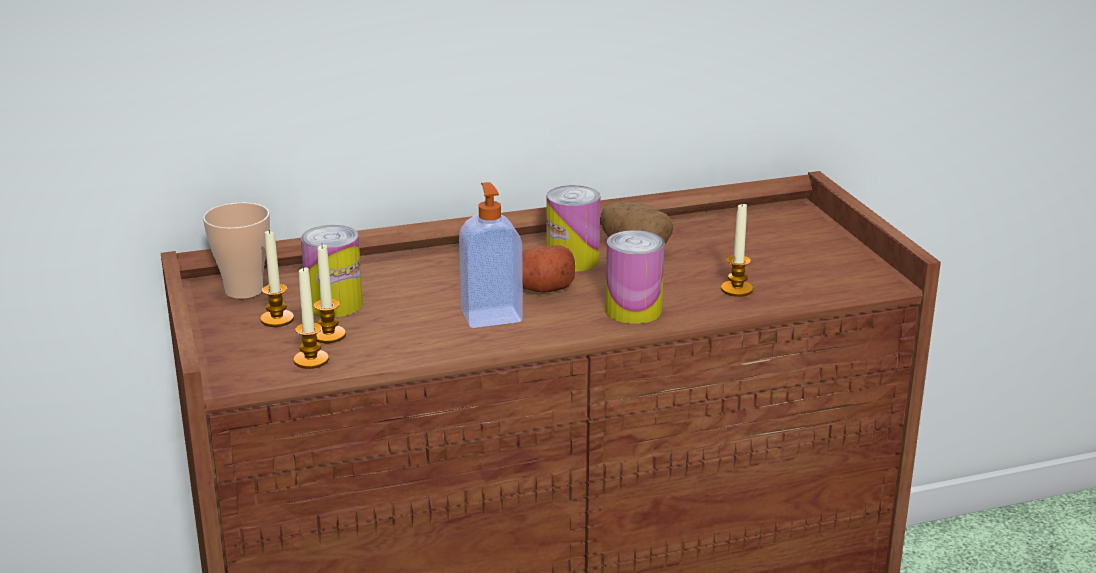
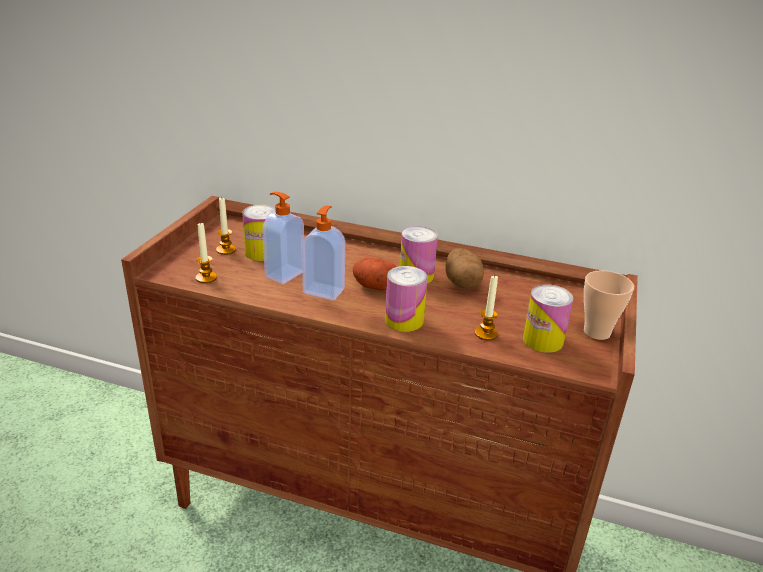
camera: 35 degrees right, 5 degrees up
cup [203,203,270,299] -> cup moved to [584,270,634,340]
candle [314,245,346,343] -> none
none -> soap dispenser [262,192,304,284]
none -> can [523,284,573,353]

